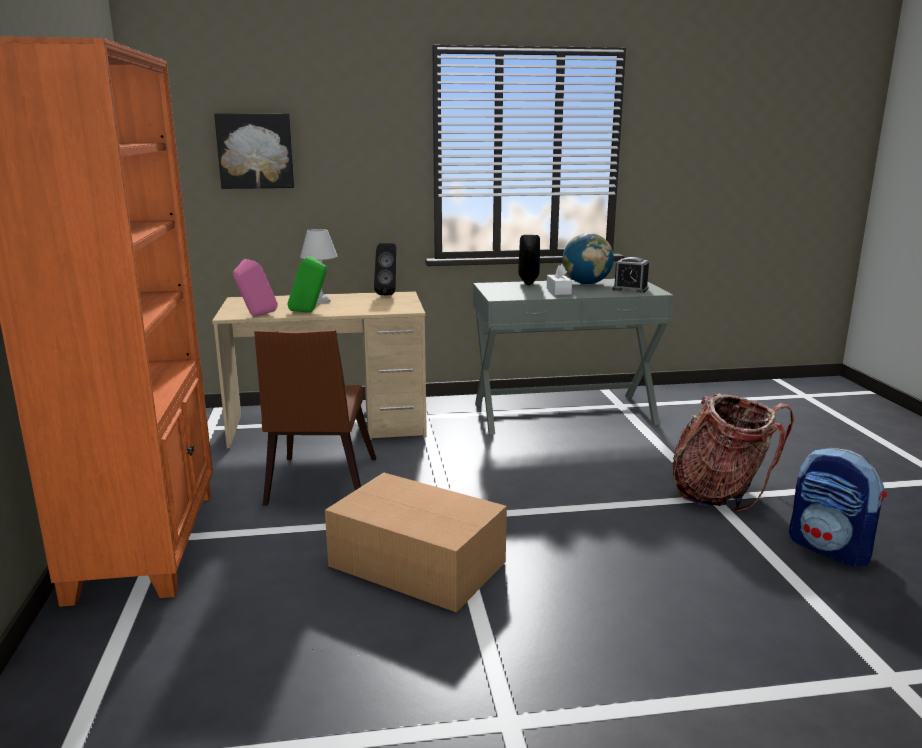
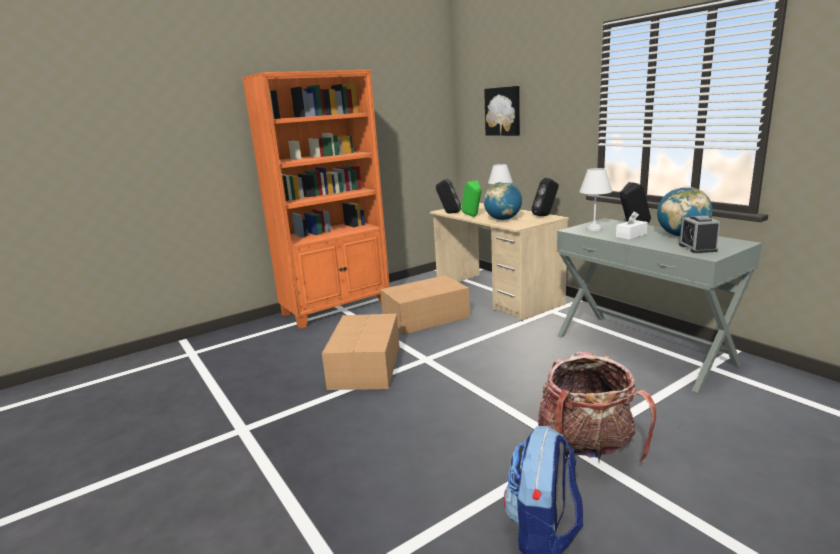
camera: 65 degrees right, 0 degrees up
pink speaker [233,259,278,316] -> black speaker [436,178,461,214]
brown chair [254,330,376,506] -> cardboard box [380,275,470,335]
none -> globe [484,182,522,220]
none -> white table lamp [579,168,612,231]

